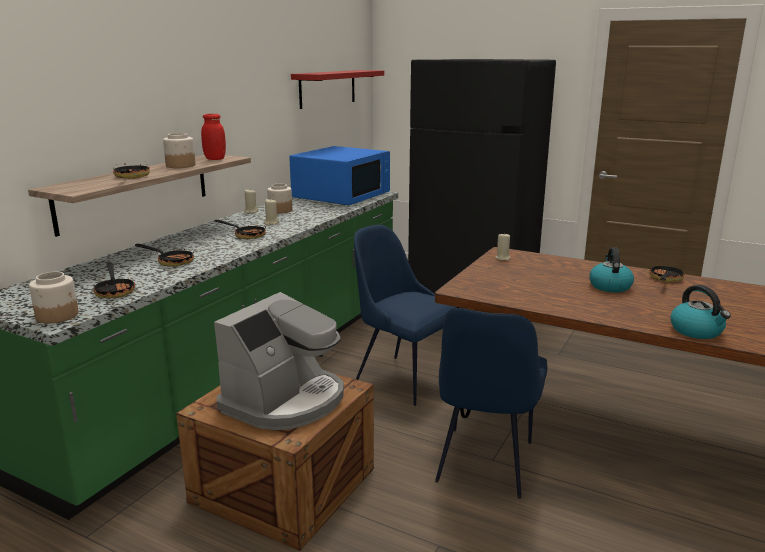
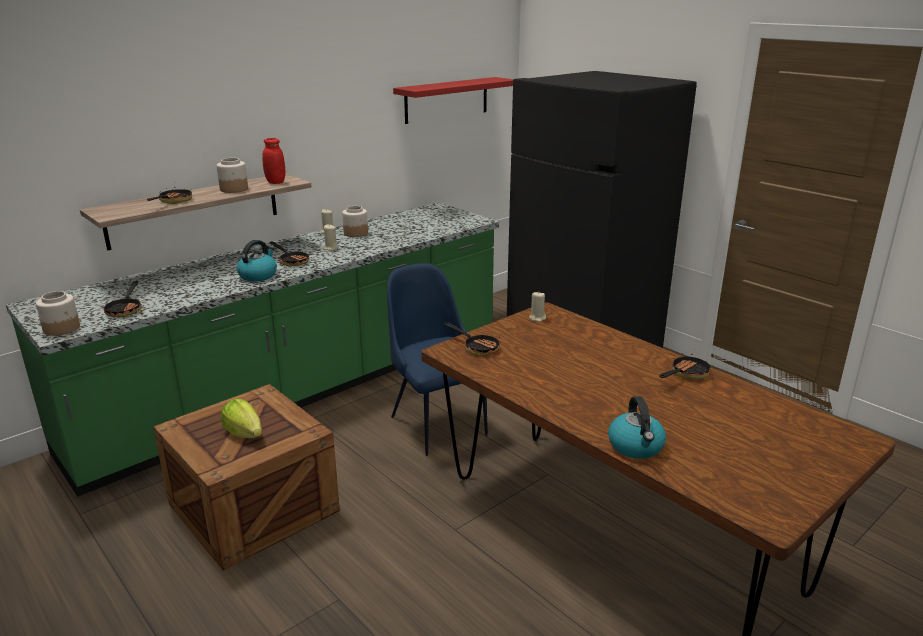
camera: 20 degrees right, 5 degrees up
frying pan [135,244,194,267] -> frying pan moved to [444,322,501,356]
coffee machine [214,292,344,430] -> lettuce [221,399,262,438]
blue microwave [289,146,390,205] -> none
blue chair [435,308,548,499] -> none
kettle [589,247,634,293] -> kettle moved to [237,240,277,282]

